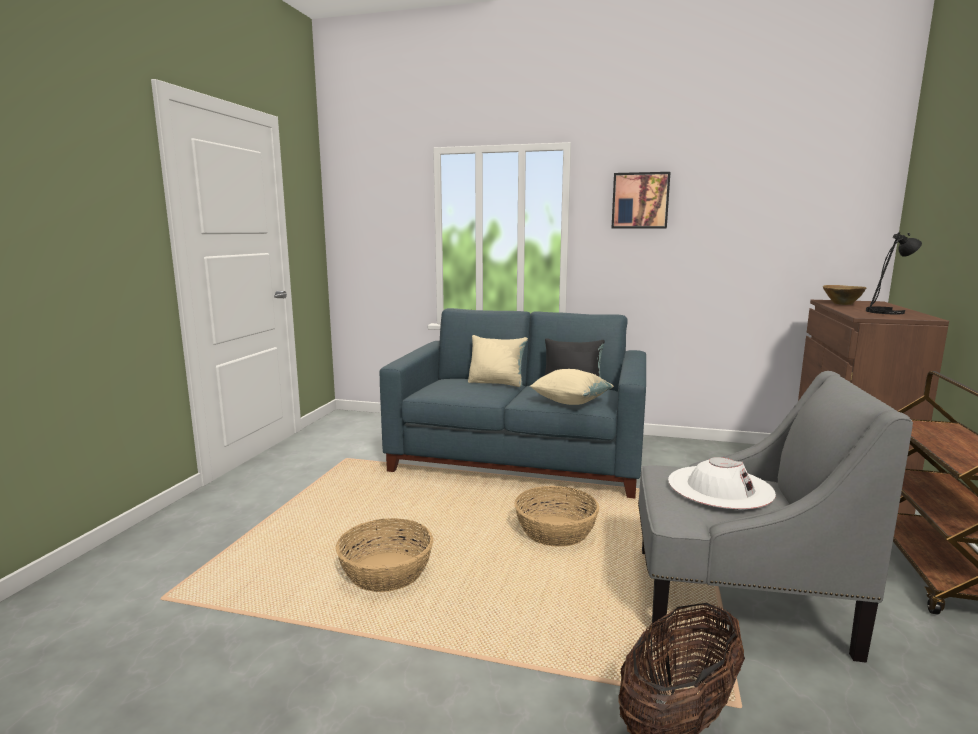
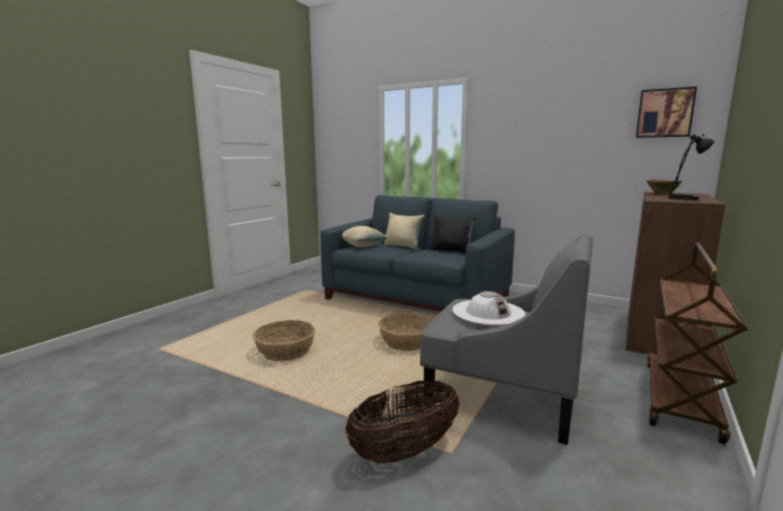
camera: 15 degrees right, 0 degrees up
beige pillow [530,369,614,405] -> beige pillow moved to [342,226,389,247]
picture [612,172,671,228] -> picture moved to [636,87,697,138]

